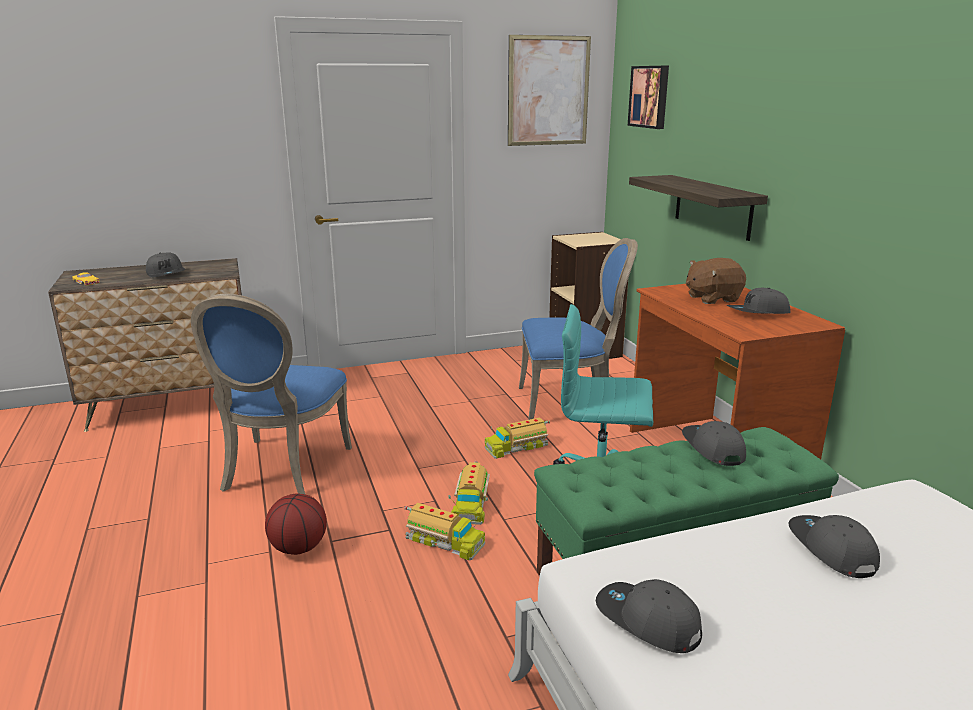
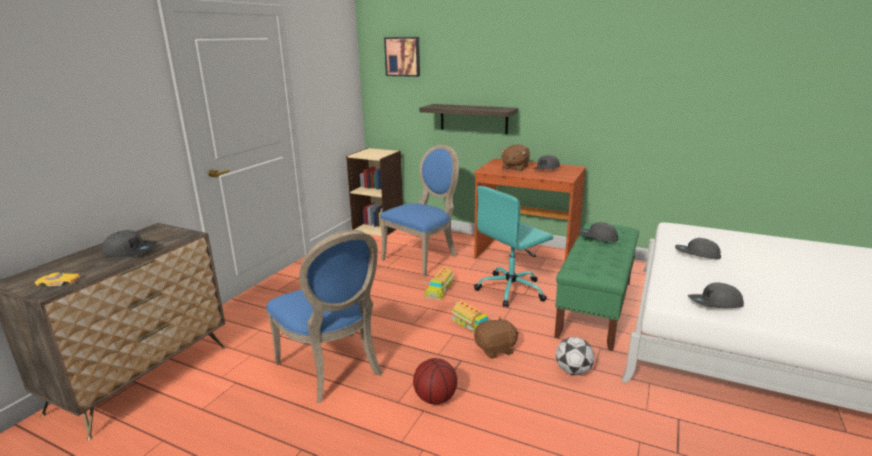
camera: 45 degrees left, 0 degrees up
toy truck [405,503,485,560] -> brown plush toy [474,317,518,359]
picture [508,35,591,146] -> none
none -> football [556,337,594,375]

